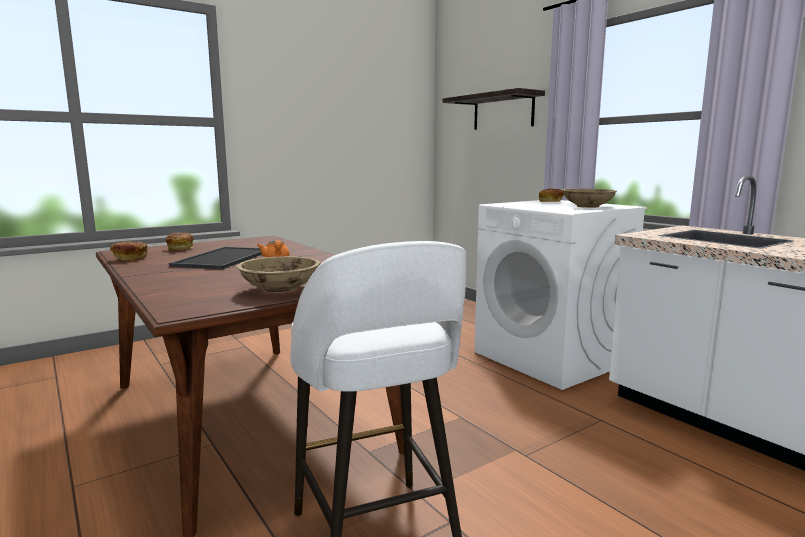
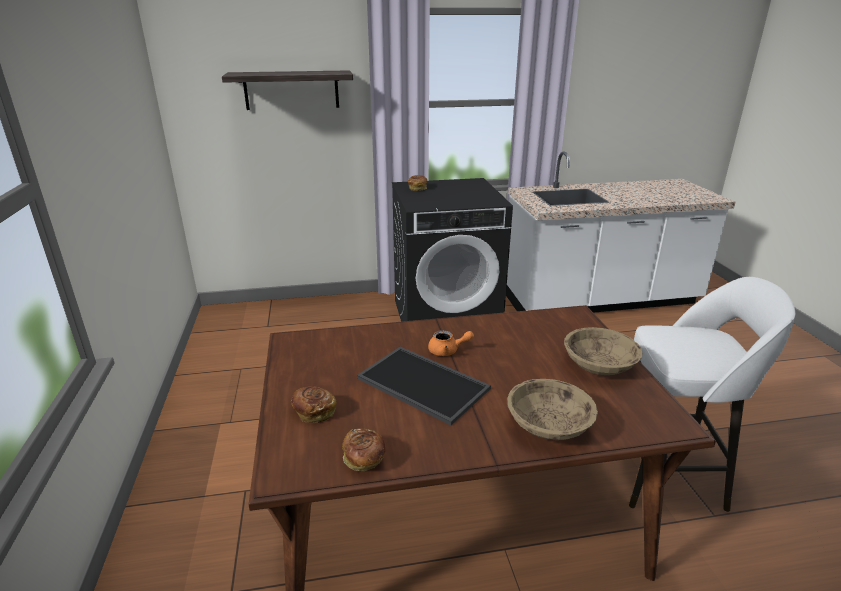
camera: 65 degrees left, 15 degrees up
white washing machine [475,200,647,390] -> black washing machine [392,178,513,322]
beige bowl [562,189,617,208] -> beige bowl moved to [507,379,598,440]

